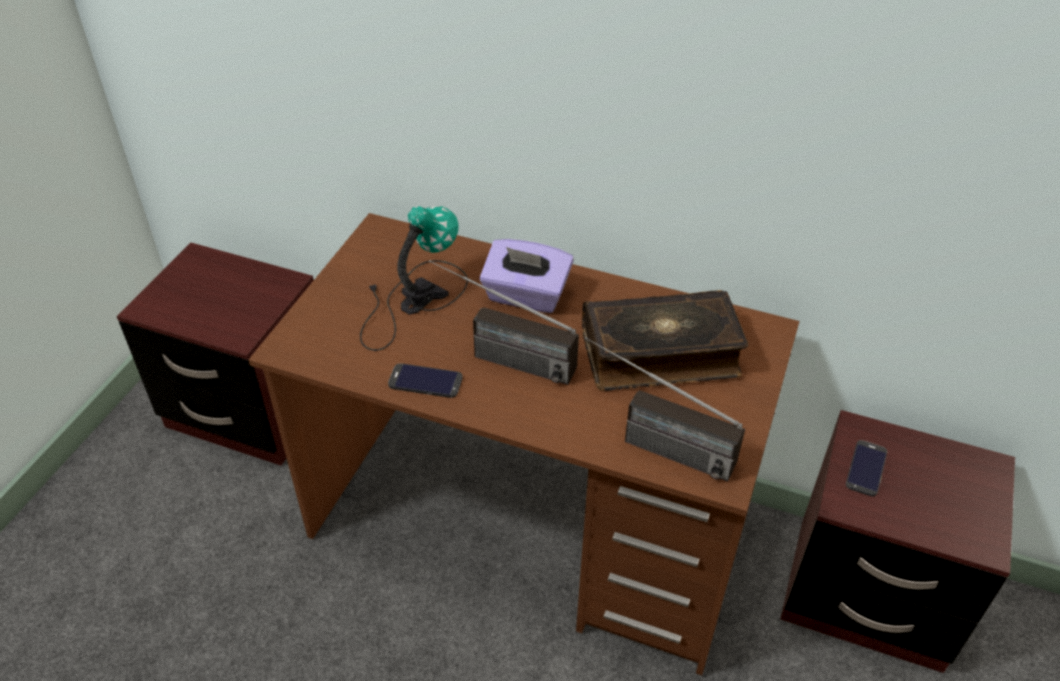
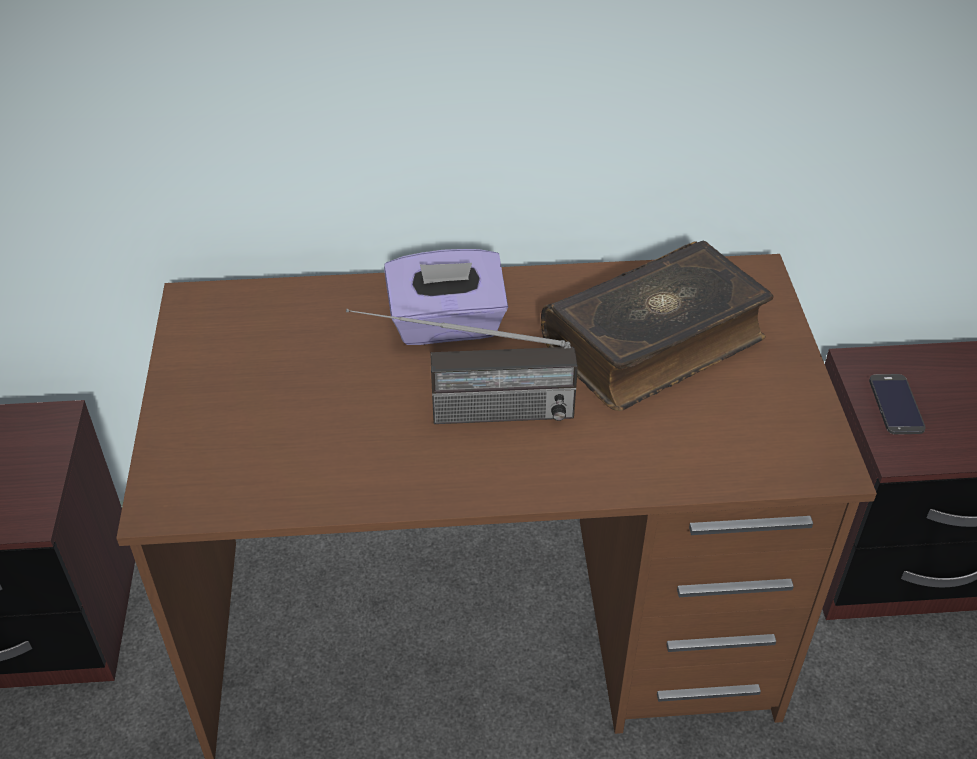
camera: 25 degrees left, 0 degrees up
table lamp [360,206,468,351] -> none
phone [388,363,463,398] -> none
radio [585,337,745,482] -> none

